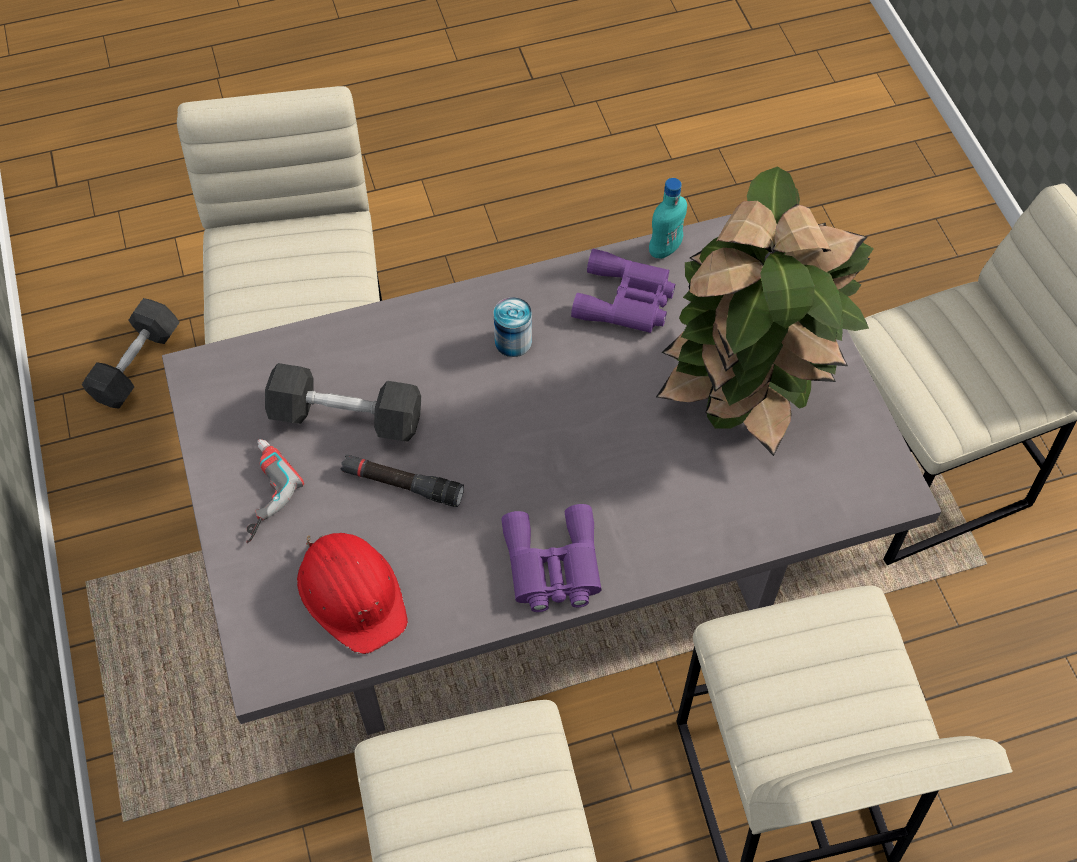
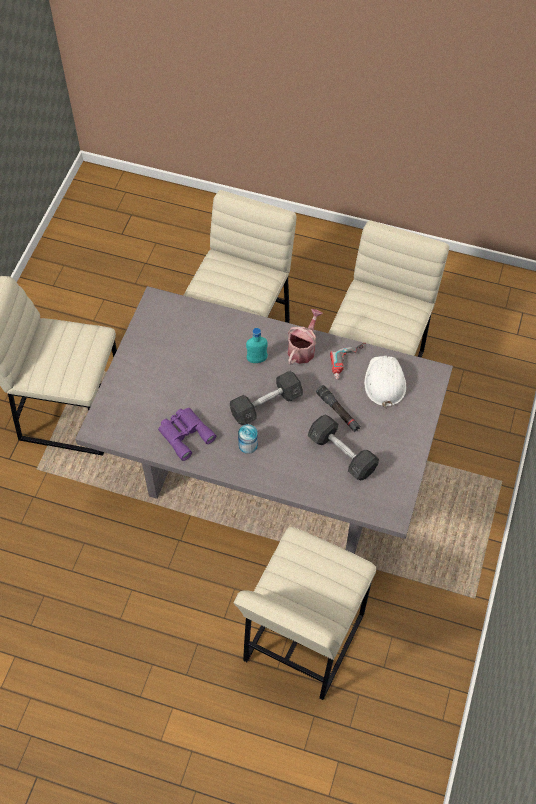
camera: 145 degrees left, 0 degrees up
grey dumbbell [82,298,180,409] -> grey dumbbell moved to [230,371,303,426]
power drill [246,439,304,543] -> power drill moved to [330,343,366,380]
red hard hat [297,533,408,654] -> white hard hat [364,356,406,409]
purple binoculars [501,504,602,612] -> watering can [288,309,323,365]
turquoise bottle [649,178,687,259] -> turquoise bottle moved to [246,328,268,363]
potted plant [656,167,874,456] -> none

